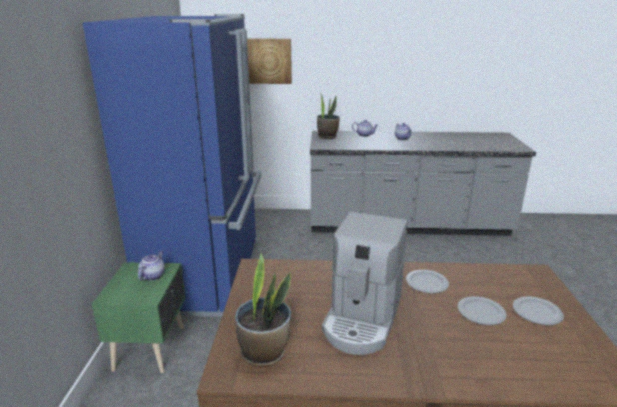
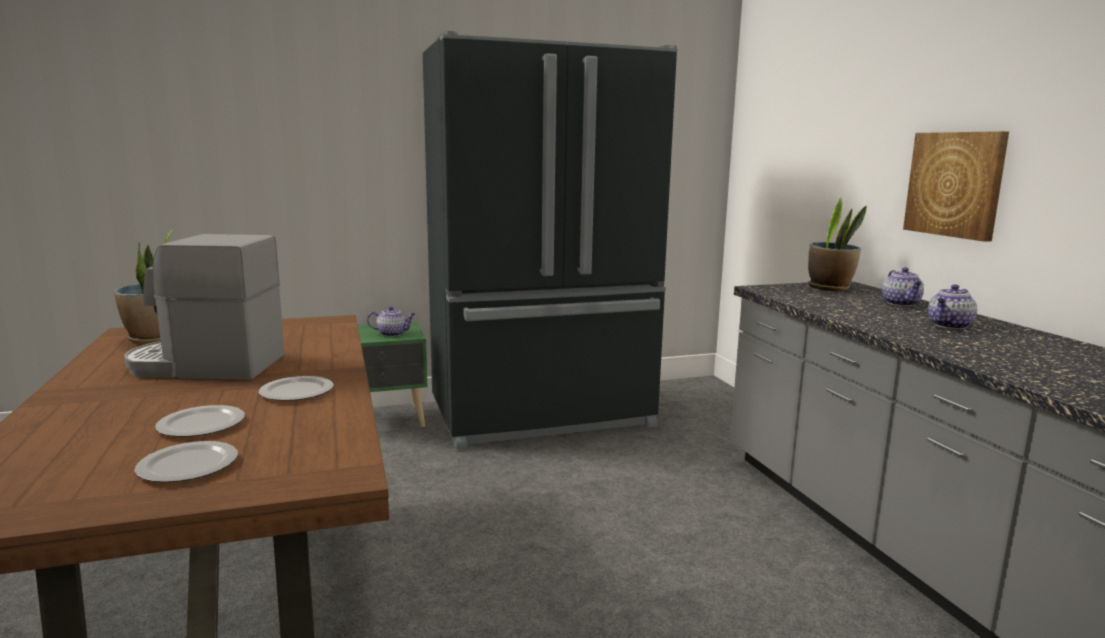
camera: 70 degrees right, 10 degrees down
blue fridge [82,14,261,317] -> black fridge [423,31,678,449]
picture [247,39,292,84] -> picture moved to [903,131,1009,242]

